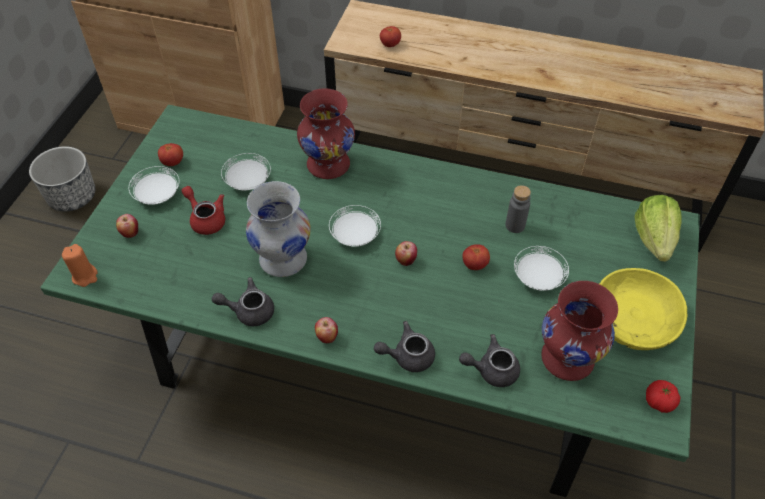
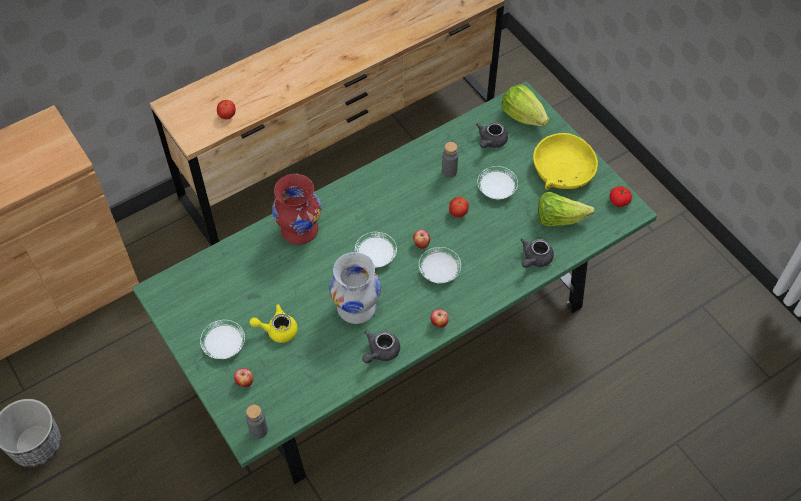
camera: 50 degrees left, 5 degrees up
orange candle [62,244,97,287] -> grey bottle [246,405,268,439]
tomato [158,143,183,166] -> none
red teapot [182,186,225,235] -> yellow teapot [249,304,298,343]
white plate [221,153,271,190] -> white plate moved to [419,247,461,283]
grey teapot [374,321,435,372] -> grey teapot moved to [476,122,508,148]
red vase [541,281,618,381] -> lettuce [538,192,594,227]

